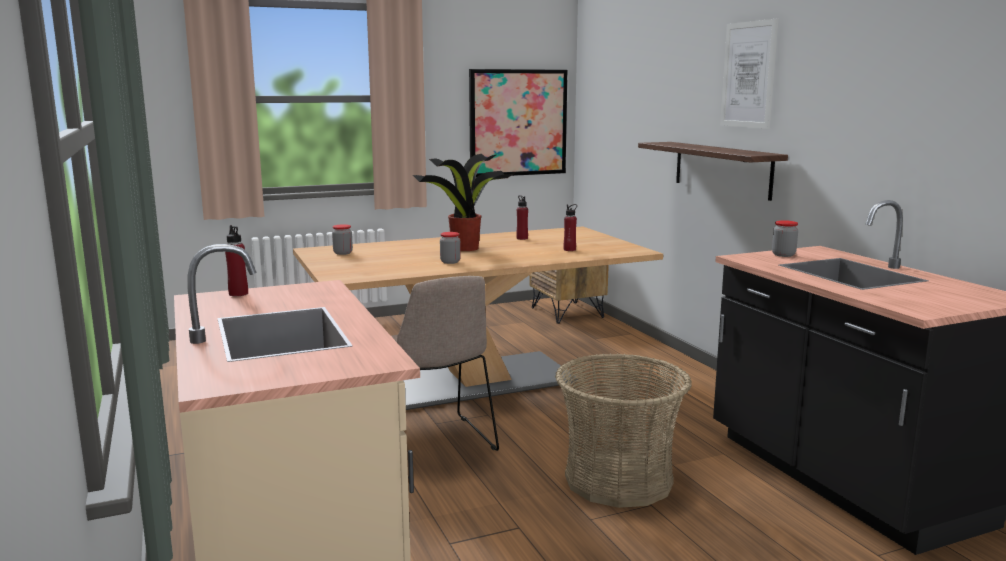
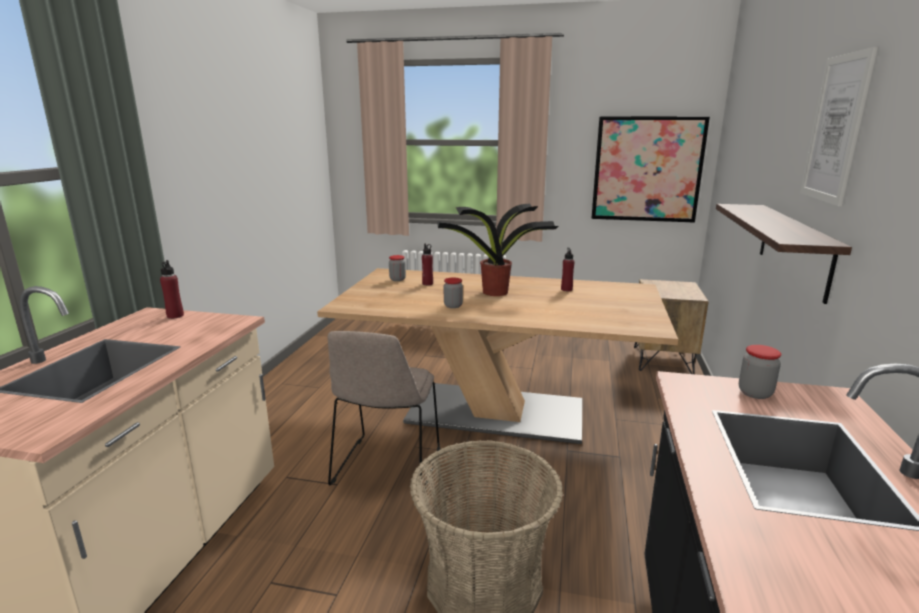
camera: 35 degrees right, 5 degrees up
red bottle [564,204,577,251] -> red bottle moved to [422,244,433,285]

